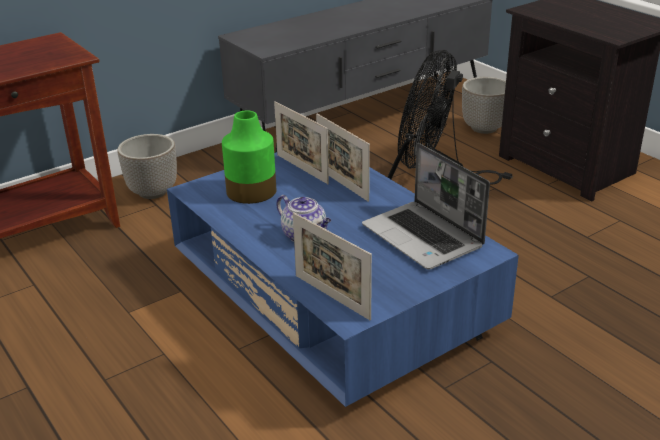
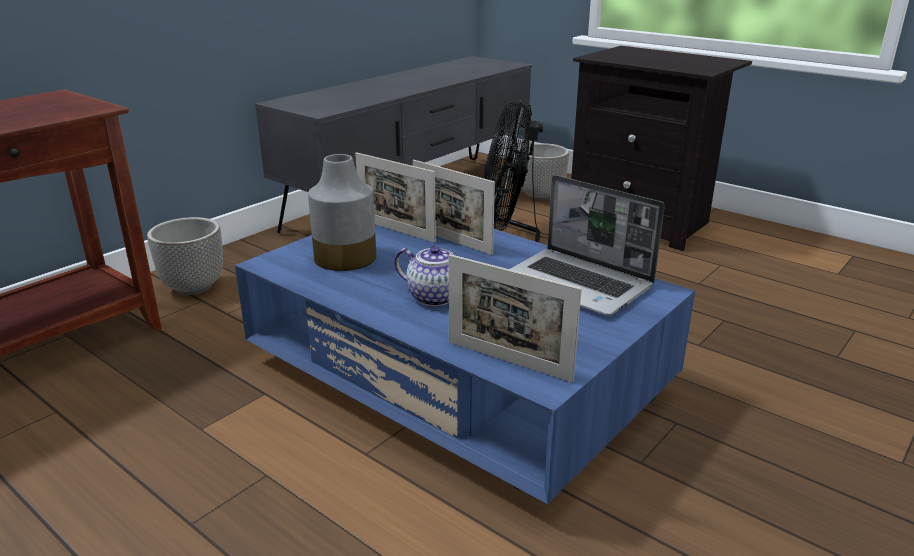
camera: 15 degrees left, 5 degrees down
green vase [222,111,277,204] -> grey vase [308,154,377,271]

